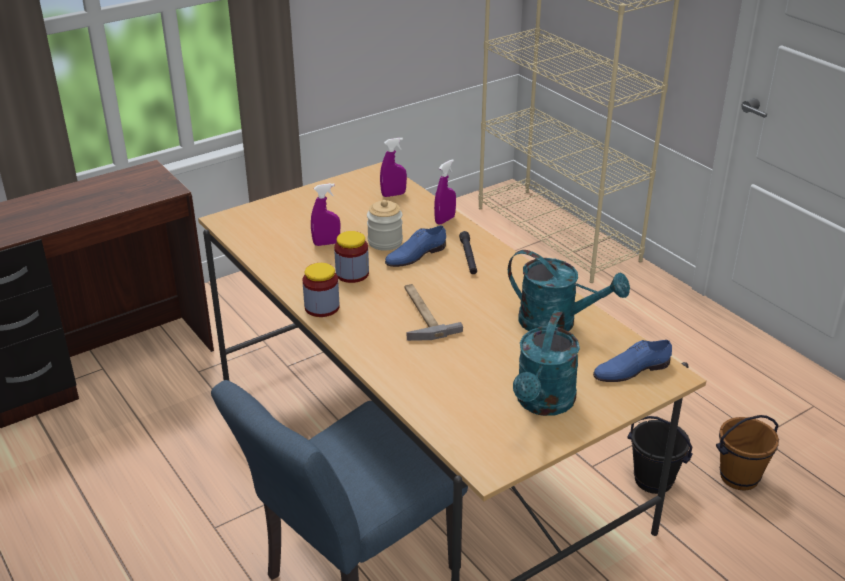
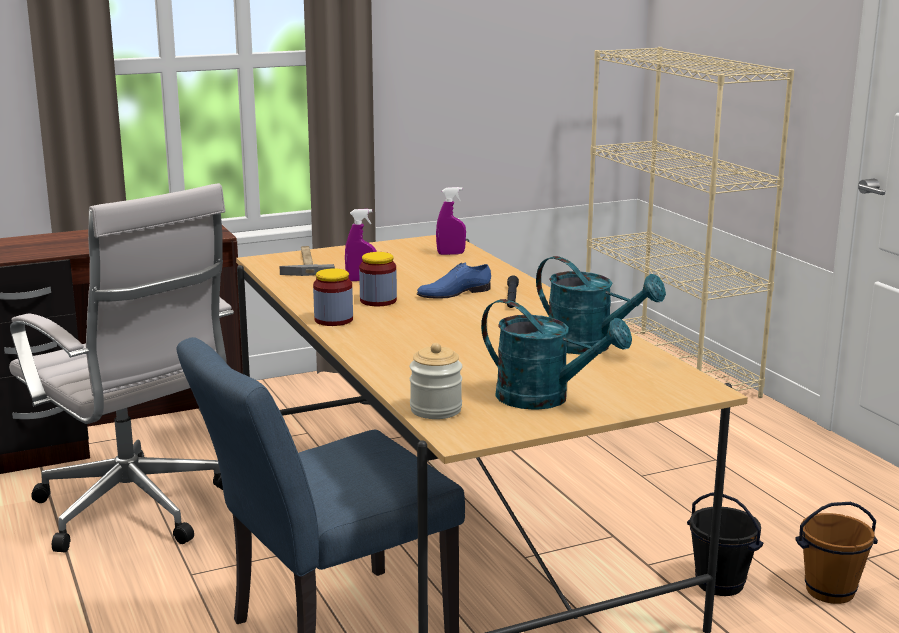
camera: 10 degrees right, 15 degrees down
jar [367,200,403,251] -> jar moved to [410,343,462,419]
hammer [404,284,463,341] -> hammer moved to [280,246,335,276]
purple spray bottle [434,159,456,225] -> none
turquoise watering can [513,310,580,416] -> turquoise watering can turned 90 degrees counterclockwise [481,299,632,410]
blue shoe [593,340,672,382] -> none
none -> white office chair [9,183,234,553]

